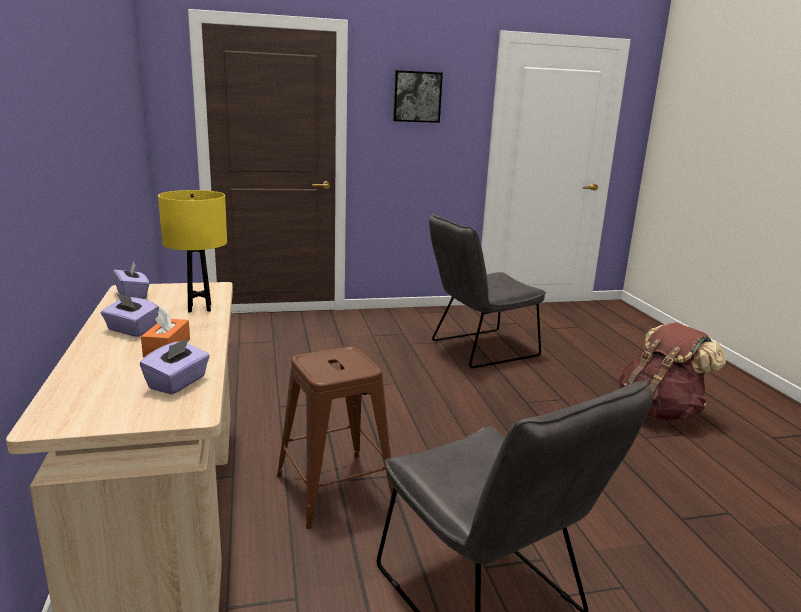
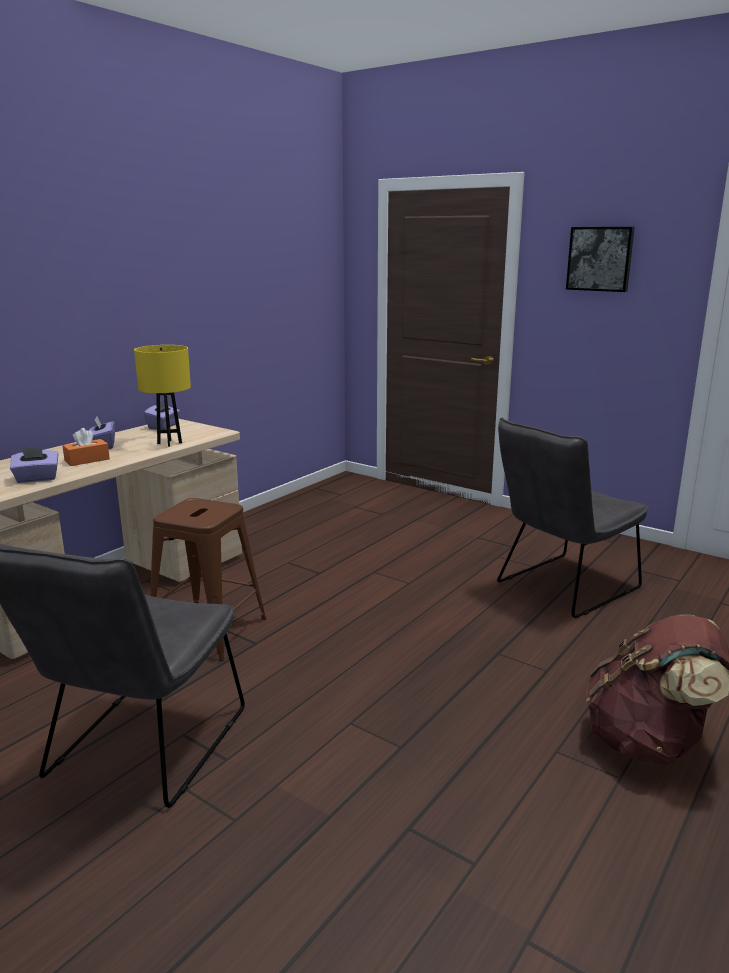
camera: 50 degrees right, 0 degrees up
grey chair [429,213,546,368] -> grey chair turned 60 degrees counterclockwise [497,418,649,618]

